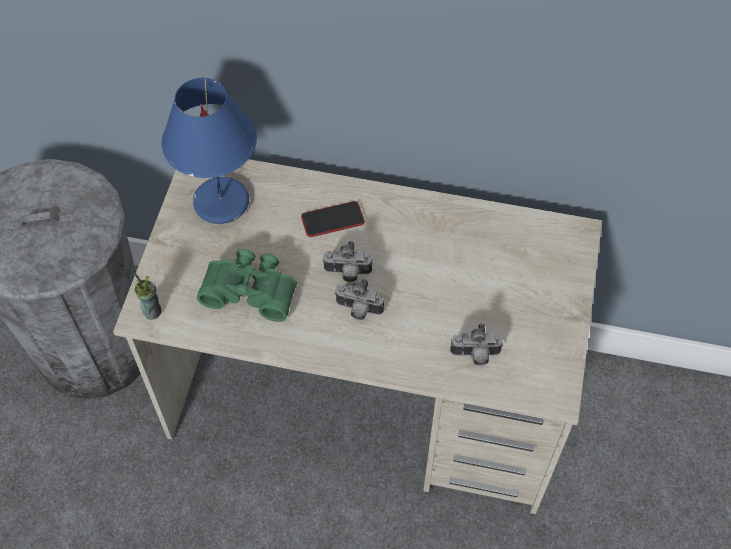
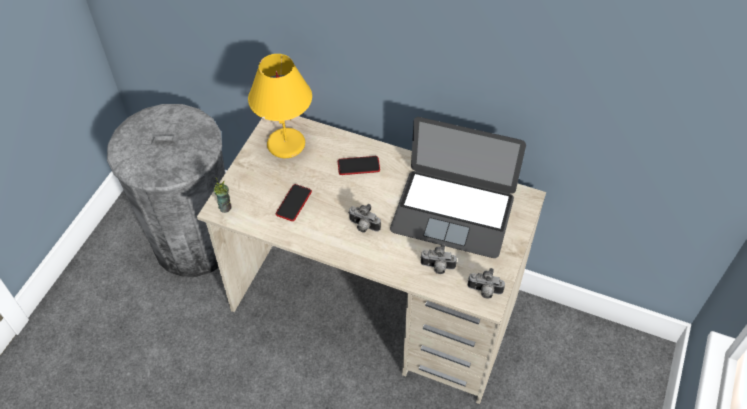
camera: 10 degrees right, 5 degrees down
blue table lamp [161,78,257,224] -> yellow table lamp [248,54,312,158]
green binoculars [197,249,297,322] -> phone [276,184,312,221]
camera [323,241,372,282] -> camera moved to [468,268,505,299]
none -> laptop [390,117,526,258]

